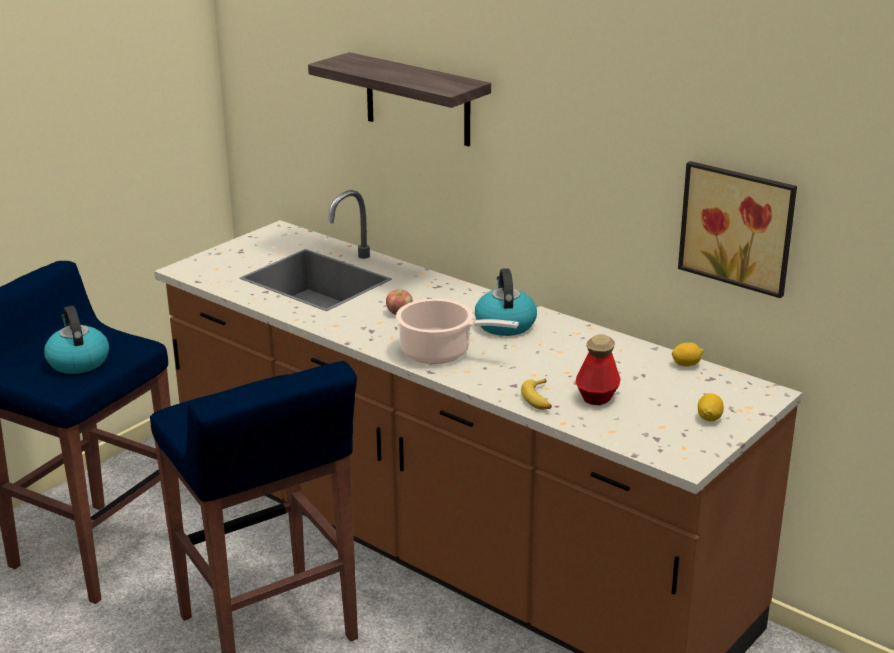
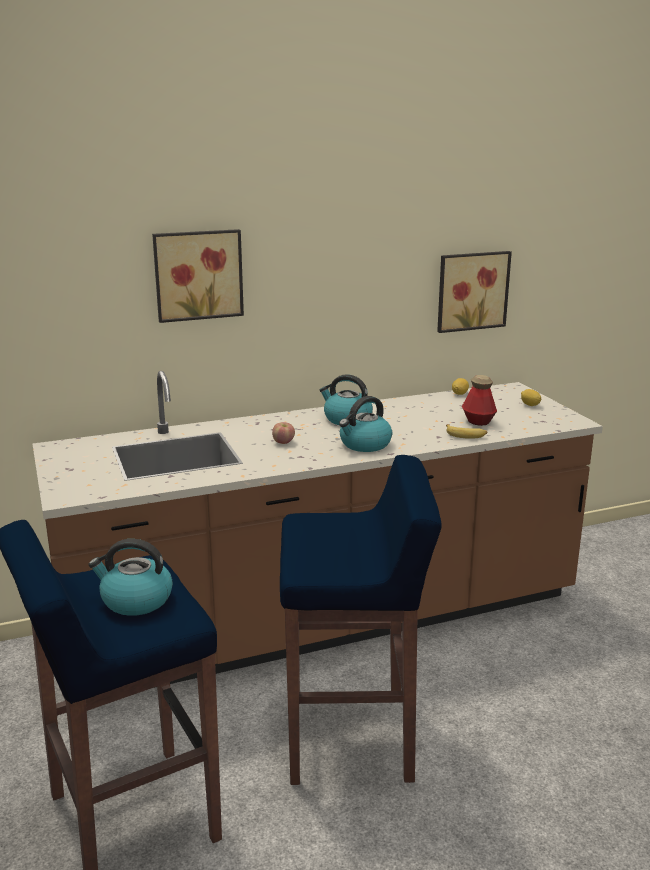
camera: 60 degrees left, 5 degrees down
shelf [308,52,491,146] -> picture [152,229,244,323]
cooking pot [396,299,519,364] -> kettle [339,396,392,452]

